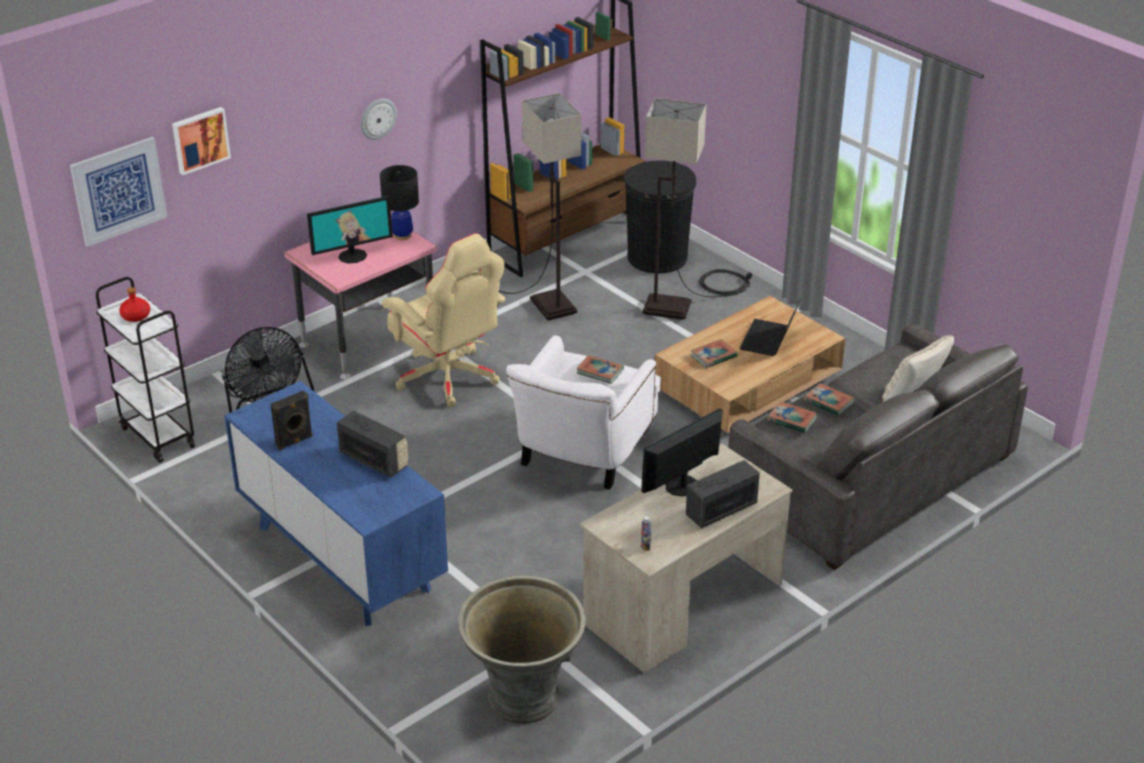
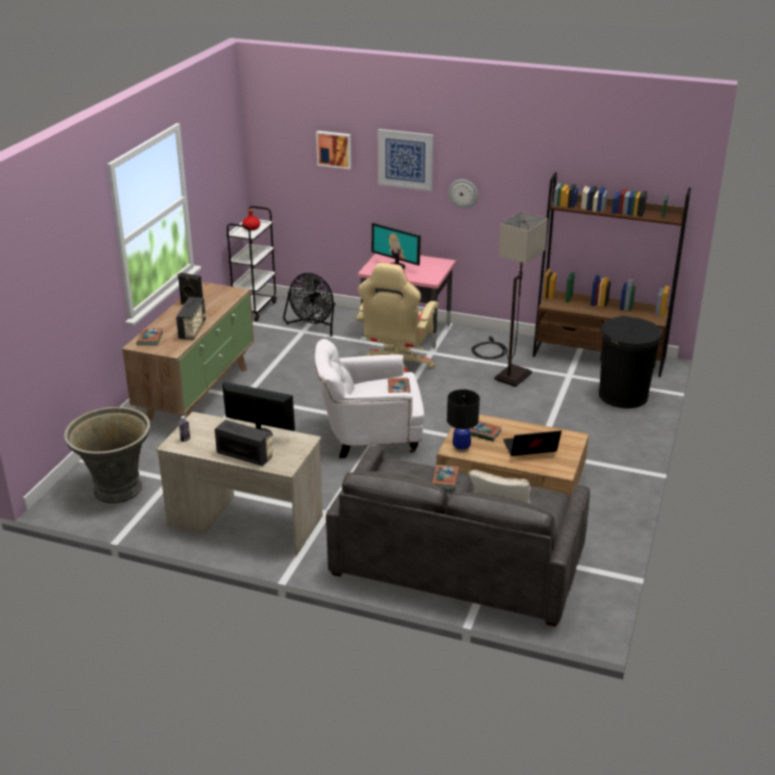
camera: 60 degrees right, 5 degrees down
picture [70,137,167,247] -> picture moved to [378,129,434,191]
blue dresser [224,381,448,626] -> green dresser [122,282,254,420]
black table lamp [380,165,419,240] -> black table lamp moved to [447,389,480,453]
floor lamp [643,98,752,320] -> none
book [767,401,817,433] -> book moved to [137,328,163,346]

